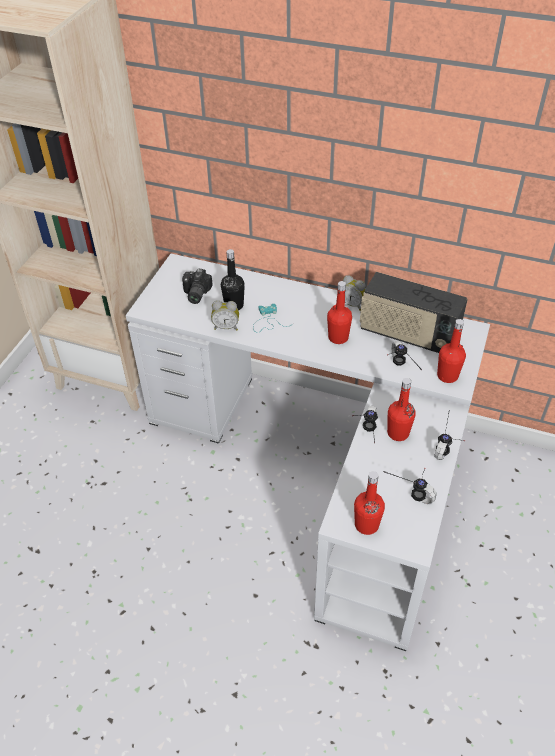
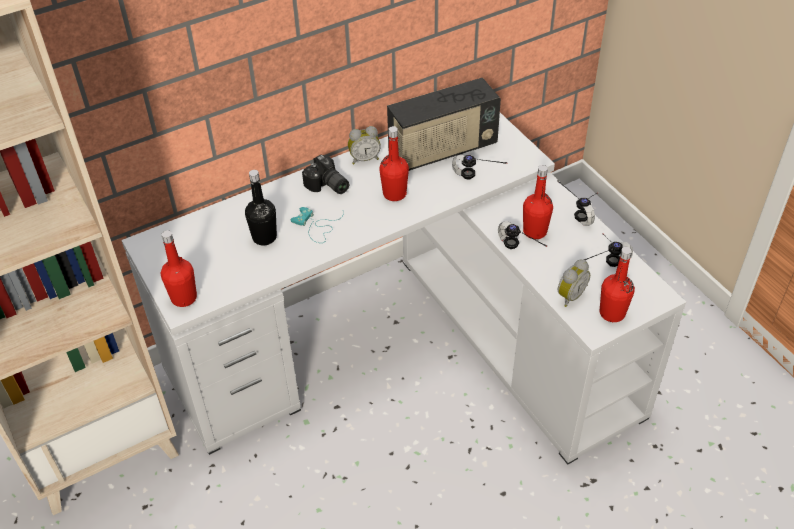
camera: 50 degrees left, 0 degrees up
camera [182,269,213,304] -> camera moved to [302,155,349,194]
alarm clock [211,300,239,331] -> alarm clock moved to [558,260,590,307]
red bottle [437,319,466,383] -> red bottle moved to [161,230,197,307]

